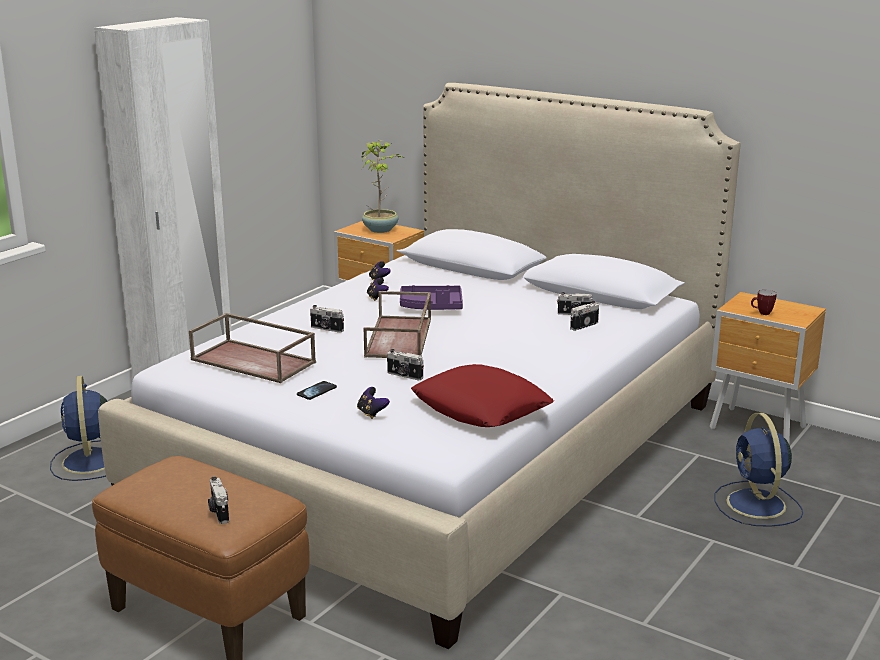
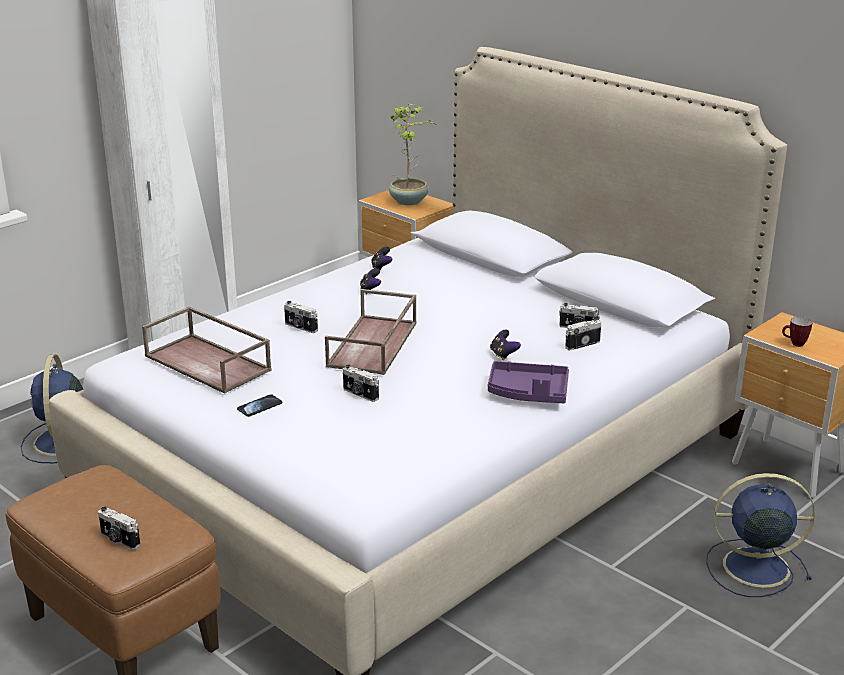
camera: 10 degrees right, 5 degrees up
camera [208,477,229,524] -> camera turned 45 degrees counterclockwise [98,507,141,550]
game controller [357,387,390,419] -> game controller moved to [490,330,521,360]
purple tray [400,285,463,310] -> purple tray moved to [488,361,569,403]
red pillow [411,364,554,427] -> none
blue fan [715,413,803,527] -> blue fan turned 90 degrees clockwise [706,473,815,597]

